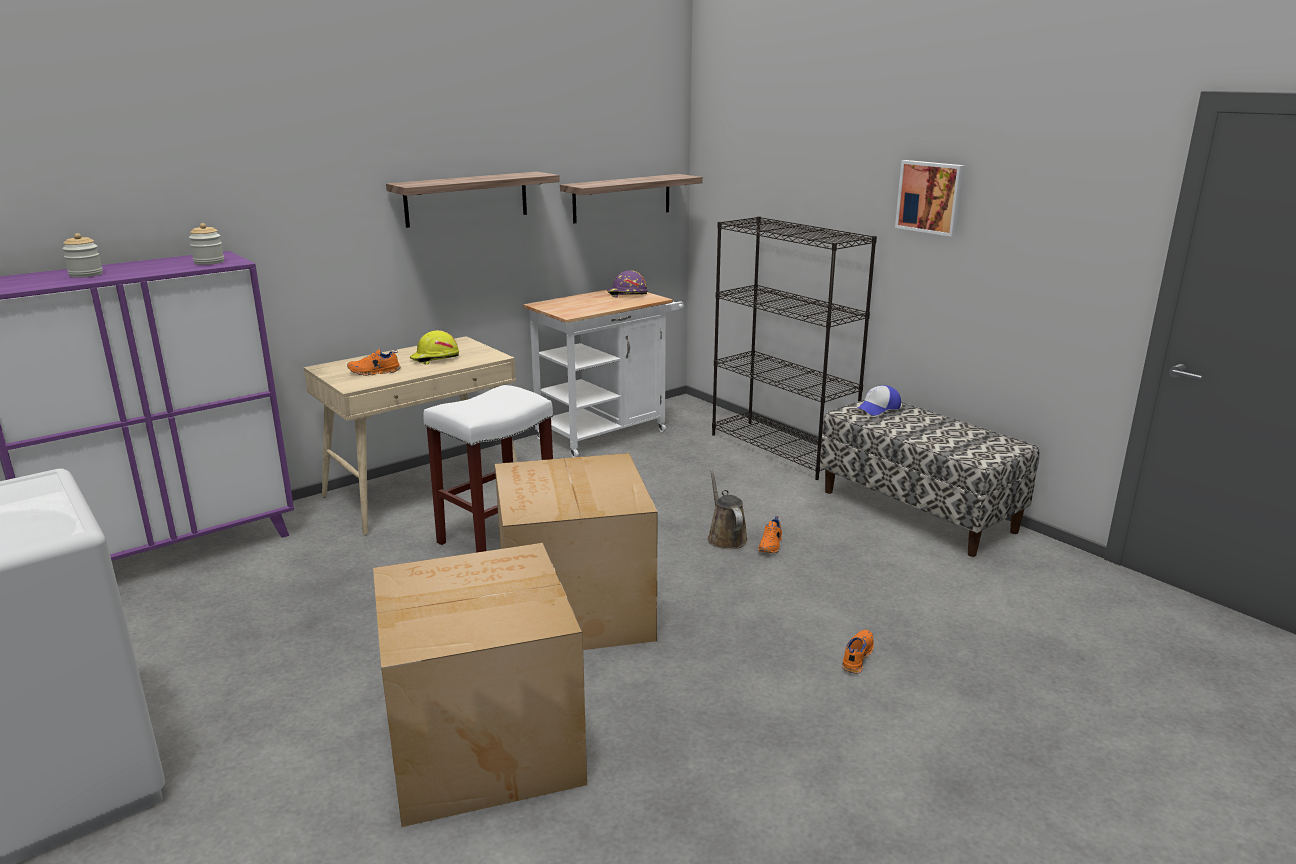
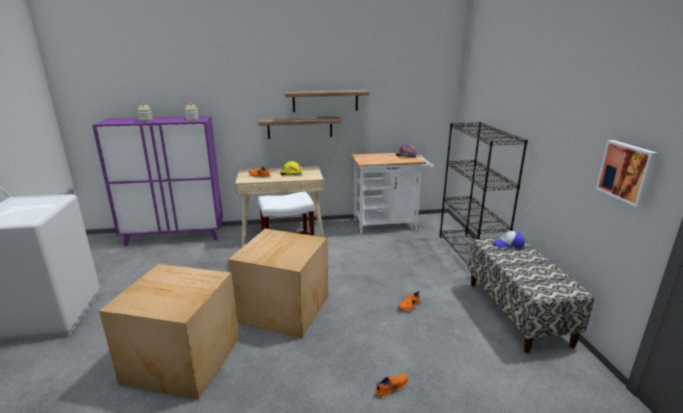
camera: 30 degrees right, 0 degrees up
shelf [560,174,703,224] -> shelf moved to [258,117,342,139]
brown watering can [707,469,748,549] -> none
picture [895,160,965,237] -> picture moved to [596,140,658,207]

